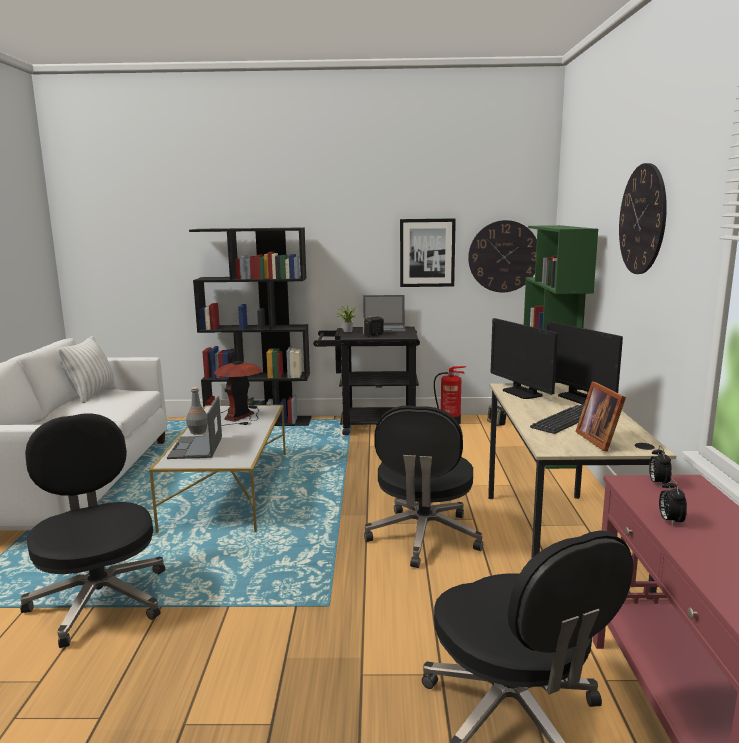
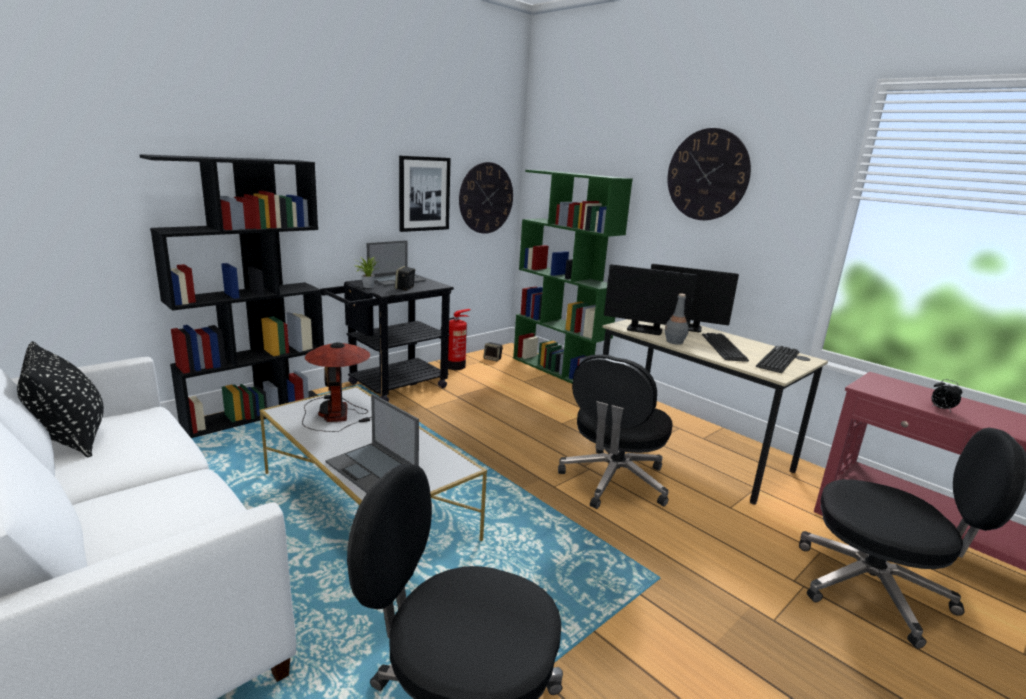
camera: 45 degrees left, 5 degrees up
white pillow [58,336,116,403] -> black pillow [17,341,104,457]
grey bottle [186,387,208,434] -> grey bottle moved to [665,294,689,345]
black office chair [364,405,483,568] -> black office chair turned 60 degrees clockwise [558,354,673,509]
picture frame [576,381,626,452] -> keyboard [756,346,799,373]
alarm clock [649,446,672,487] -> none

